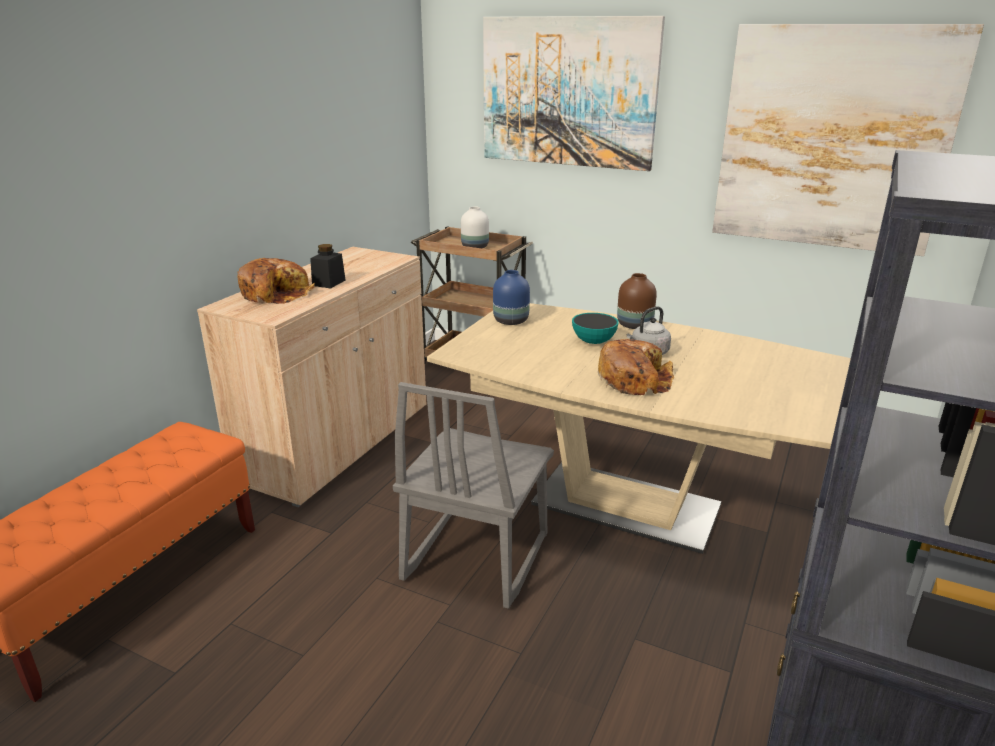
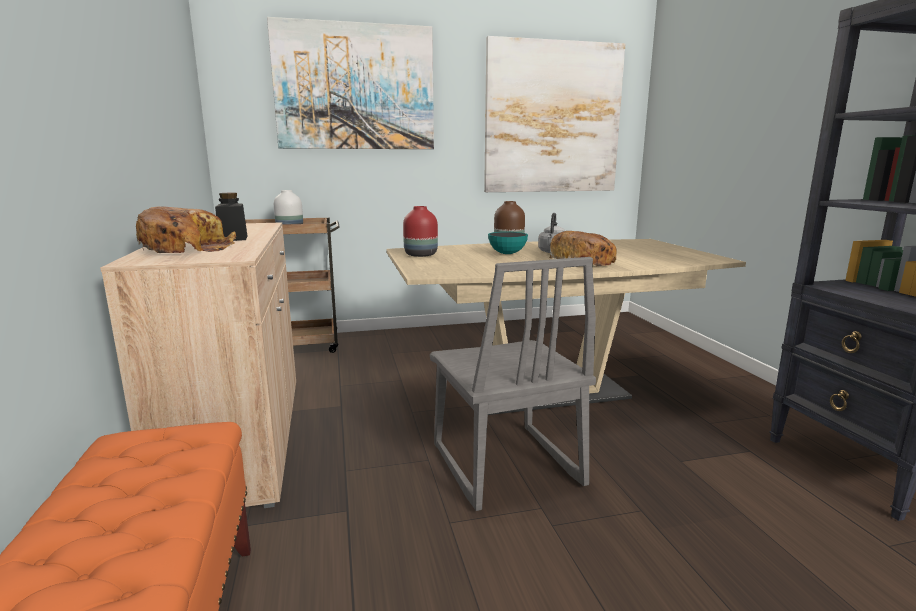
camera: 40 degrees left, 10 degrees down
blue vase [493,270,530,325] -> red vase [403,206,438,257]

